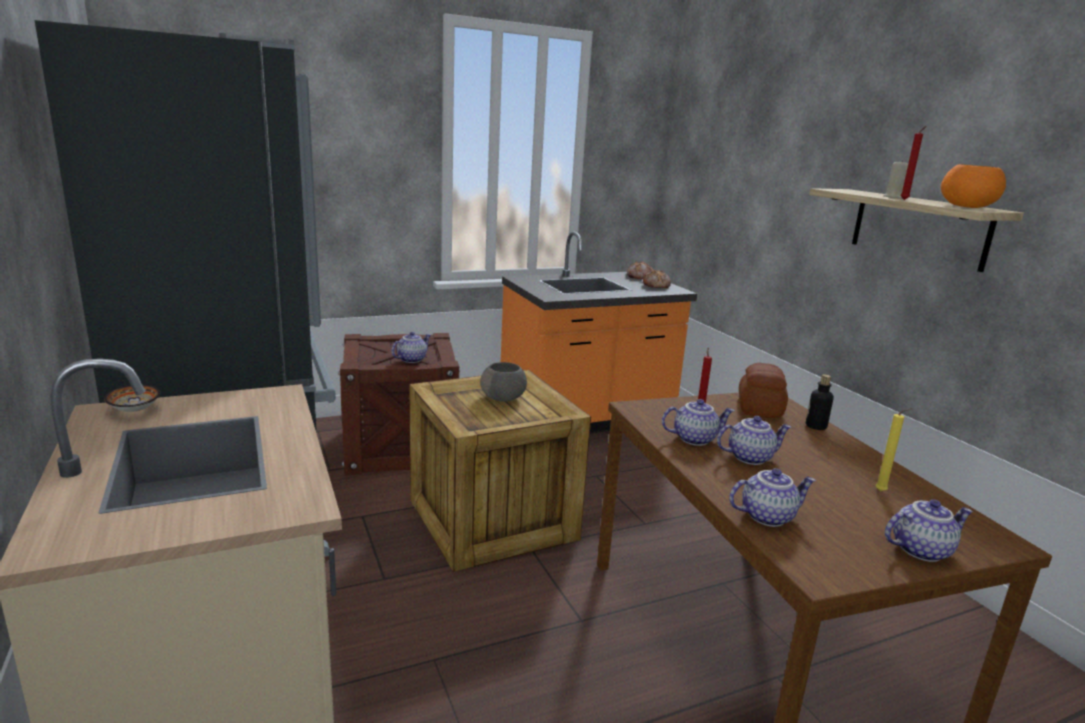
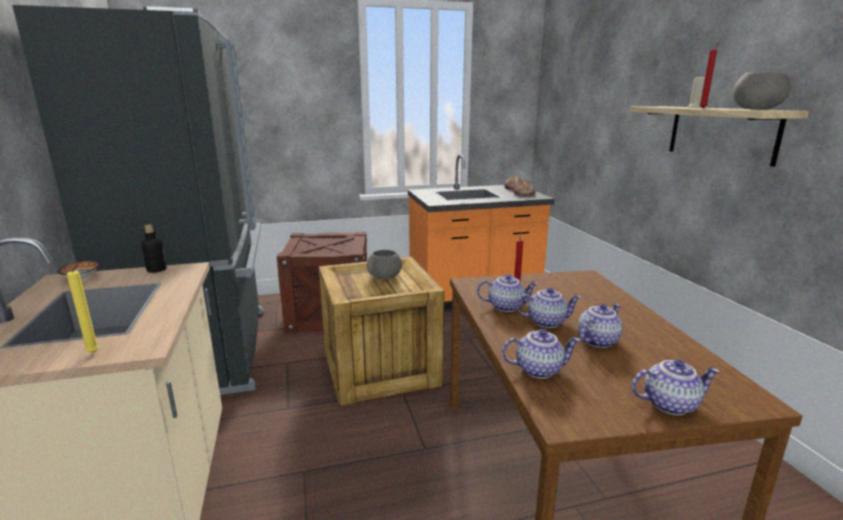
camera: 10 degrees right, 0 degrees up
teapot [392,332,431,363] -> teapot moved to [578,304,623,348]
bread [739,363,788,418] -> none
bottle [806,374,834,430] -> bottle moved to [141,224,166,273]
yellow candle [876,408,912,492] -> yellow candle moved to [67,264,99,353]
orange bowl [941,164,1006,208] -> grey bowl [732,72,791,110]

